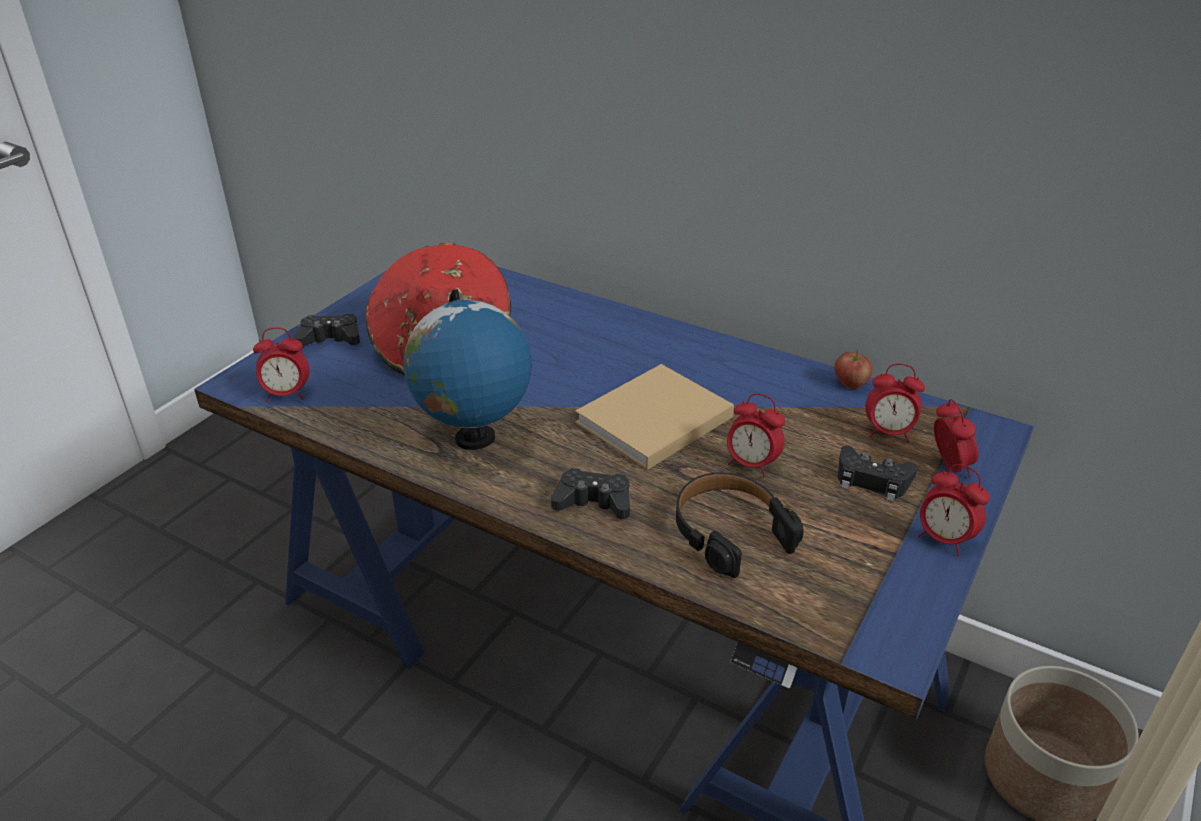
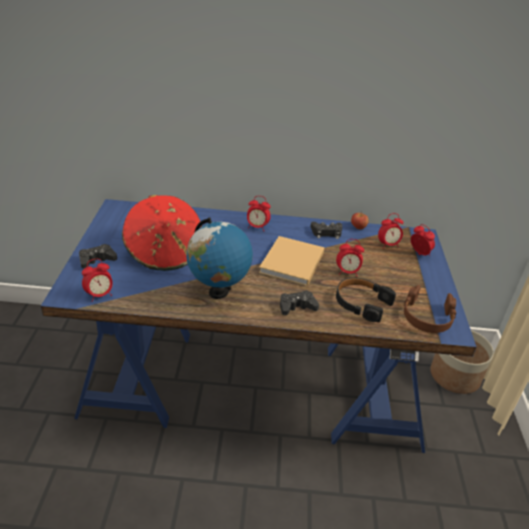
camera: 30 degrees left, 0 degrees up
black game controller [838,446,918,502] -> black game controller moved to [311,222,342,239]
alarm clock [918,464,990,556] -> alarm clock moved to [247,196,271,231]
none -> brown headphones [403,285,456,333]

